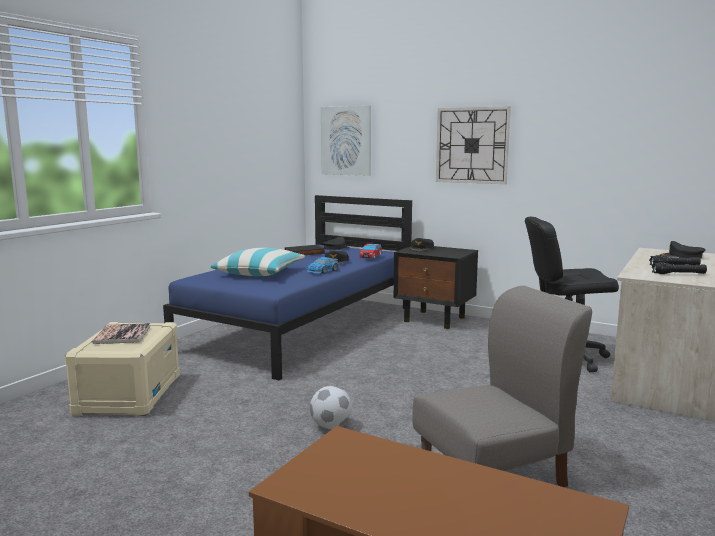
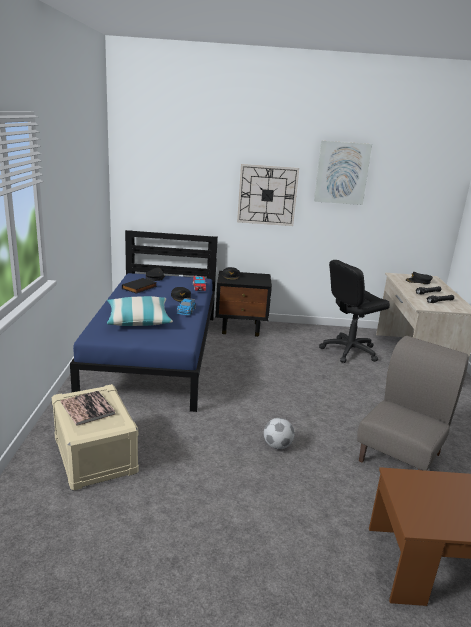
camera: 30 degrees left, 10 degrees up
picture [321,106,371,176] -> picture moved to [314,141,372,205]

